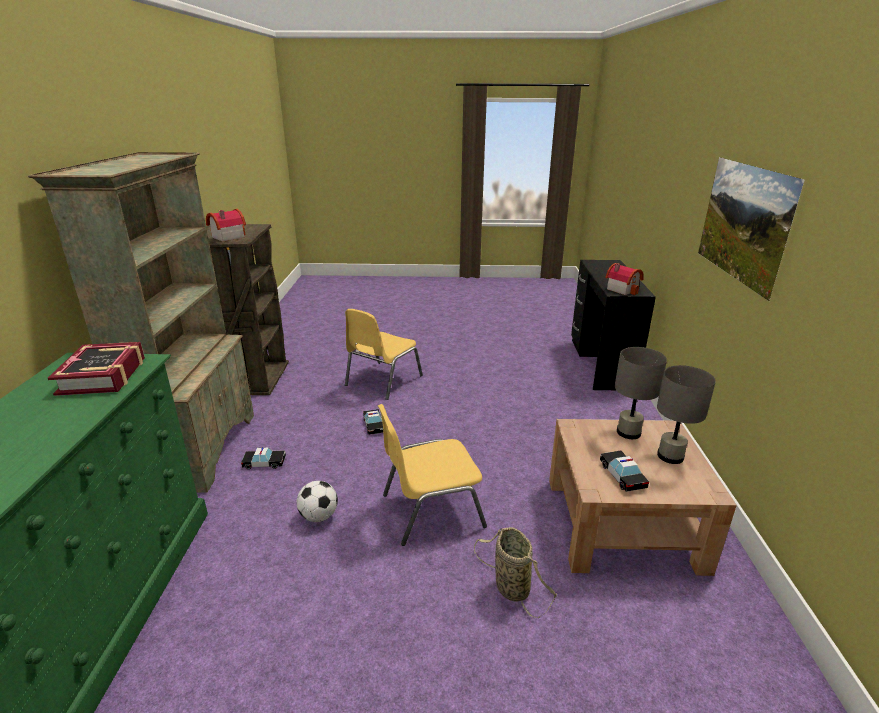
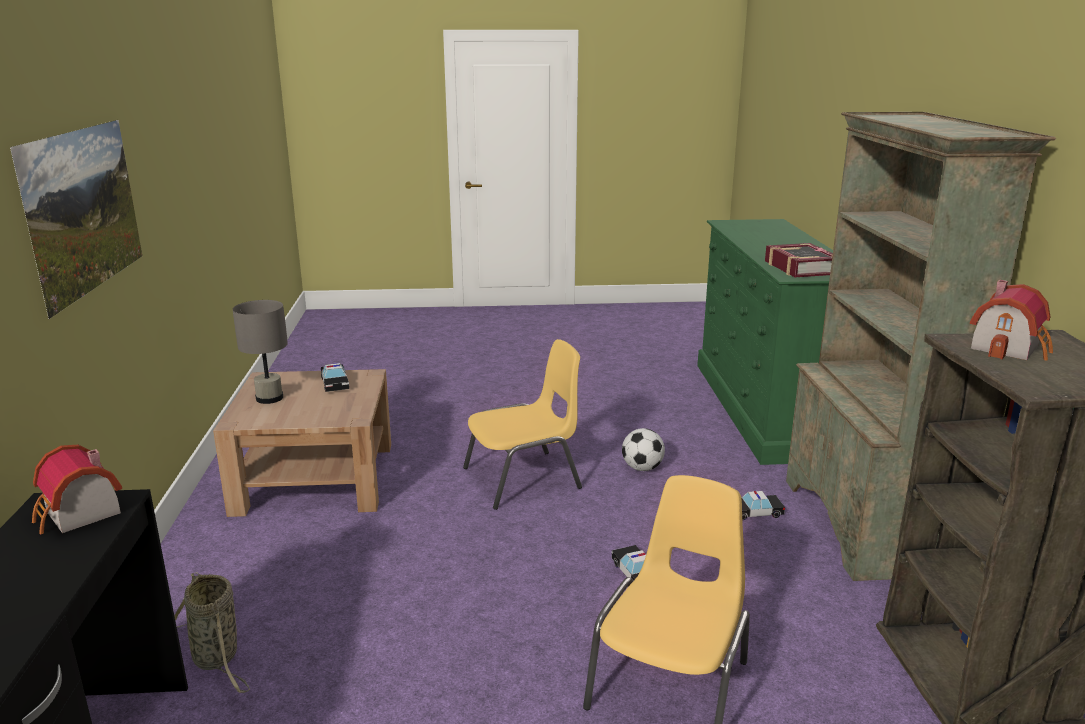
camera: 175 degrees right, 5 degrees down
basket [474,527,557,618] -> basket moved to [174,572,251,693]
grey table lamp [615,347,667,439] -> none

